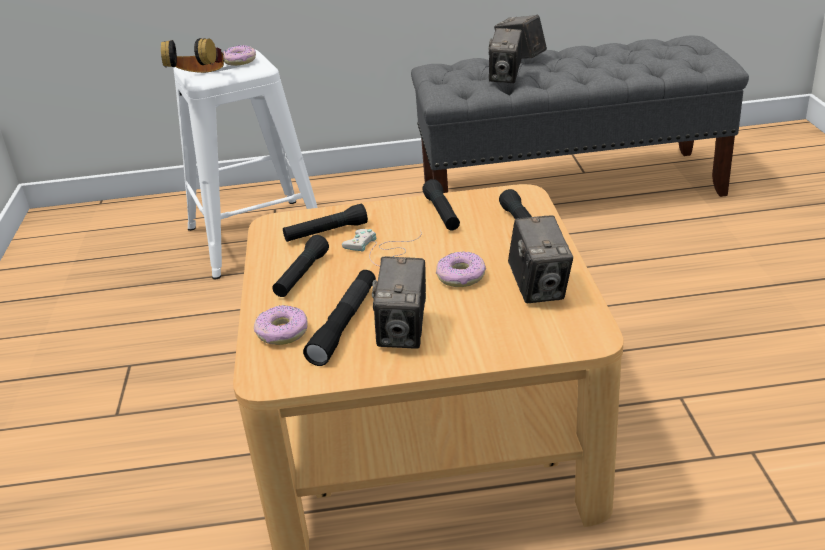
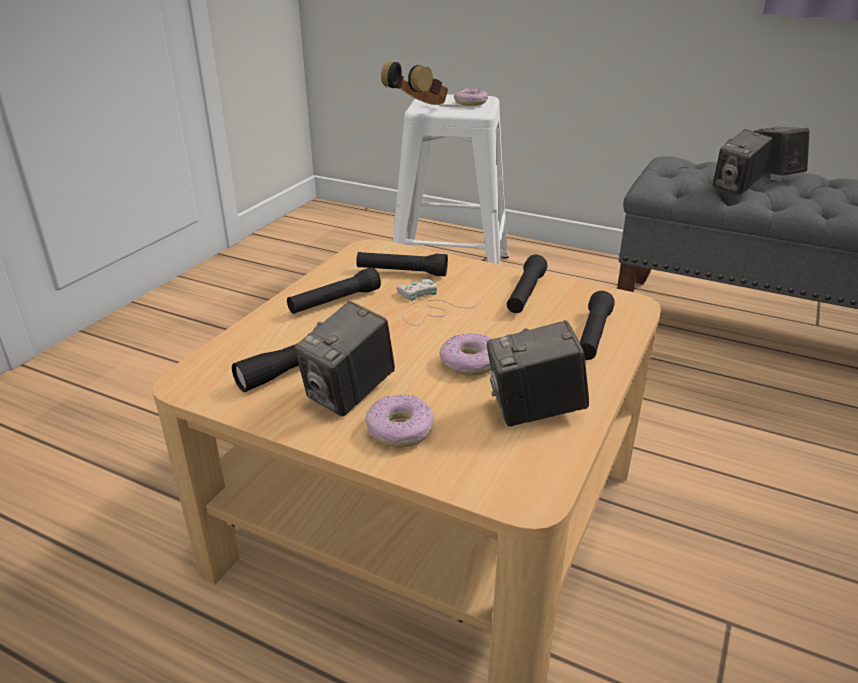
camera: 30 degrees right, 0 degrees up
donut [254,305,308,345] -> donut moved to [365,395,434,447]
camera [508,215,573,303] -> camera turned 60 degrees clockwise [487,320,589,427]

